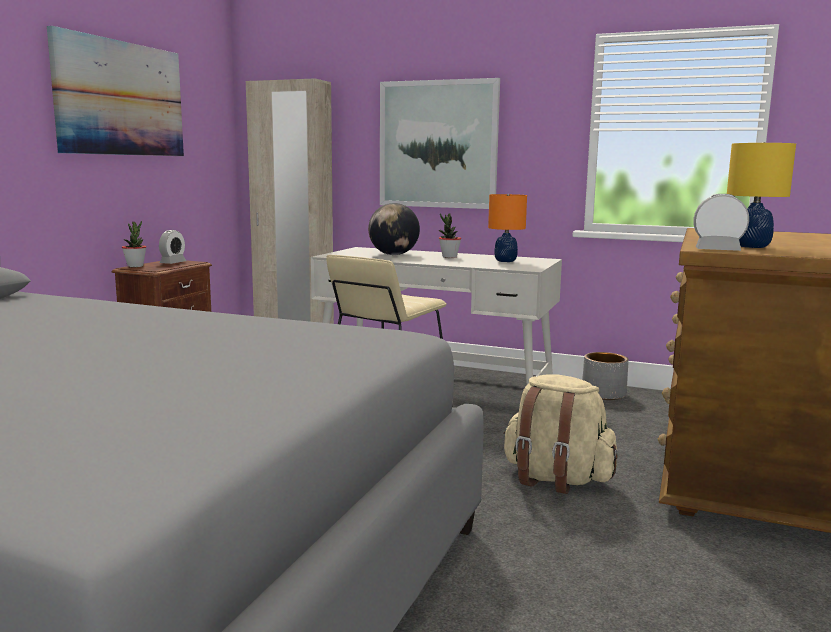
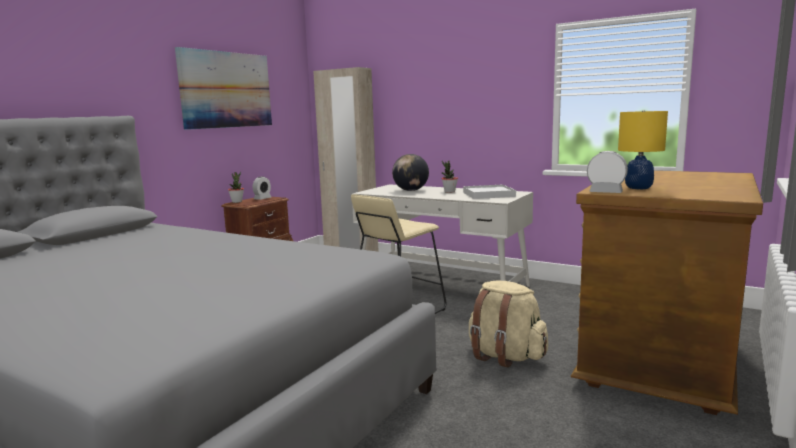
camera: 10 degrees right, 0 degrees up
picture [380,78,500,209] -> none
orange table lamp [488,194,527,262] -> white tray [463,185,516,199]
grey planter [582,352,629,400] -> none

